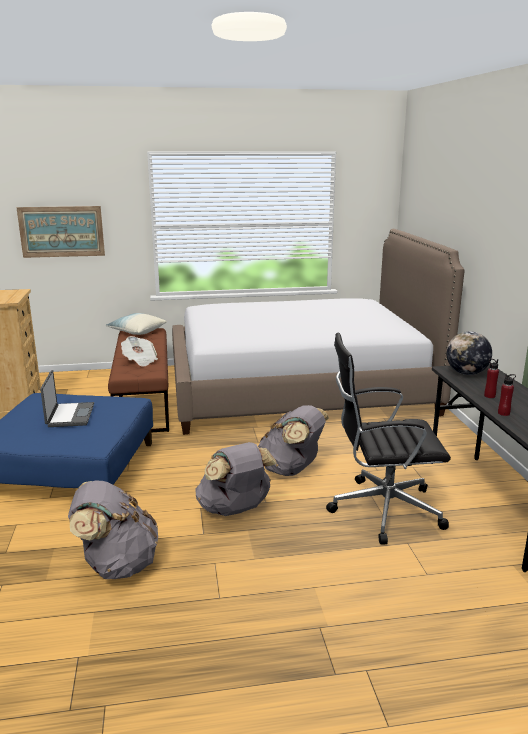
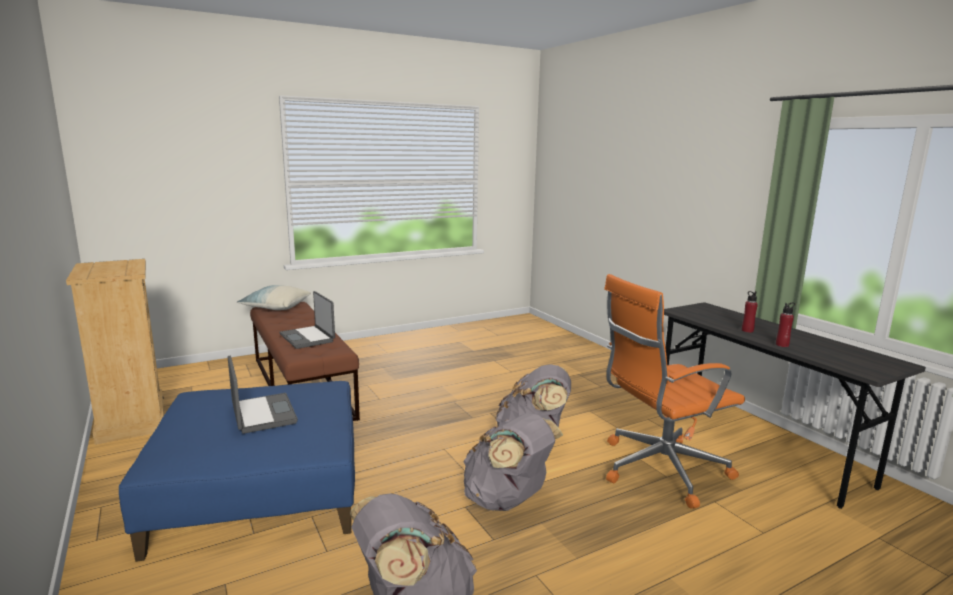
camera: 20 degrees left, 5 degrees down
picture [16,206,105,258] -> none
newspaper [121,336,158,367] -> laptop [279,291,335,349]
bed [172,229,465,435] -> none
black office chair [326,333,451,544] -> orange office chair [604,274,745,509]
globe [446,331,492,375] -> none

